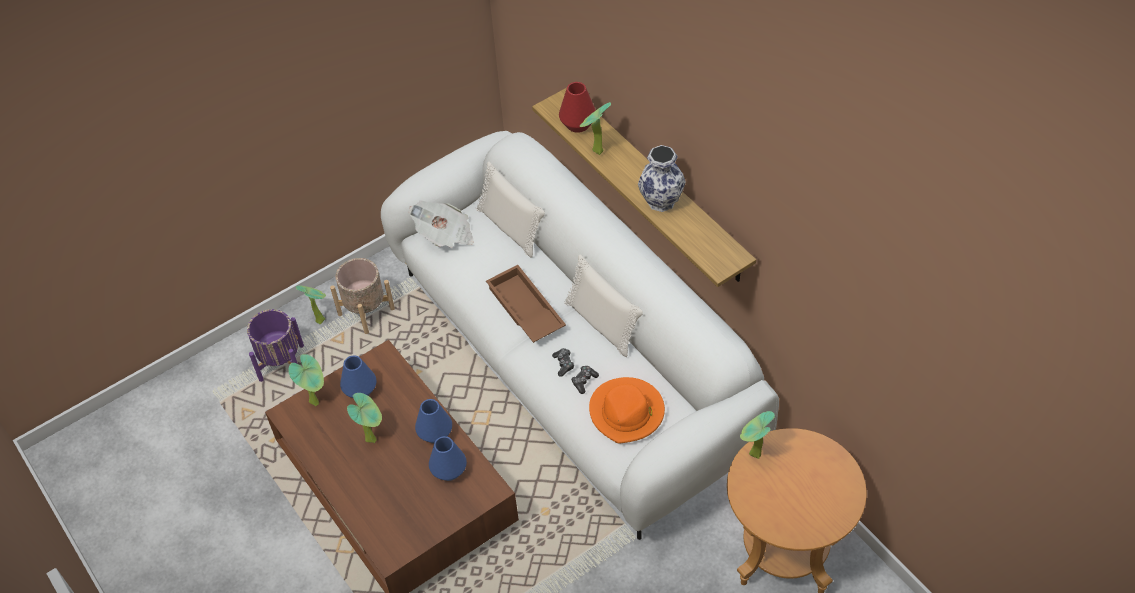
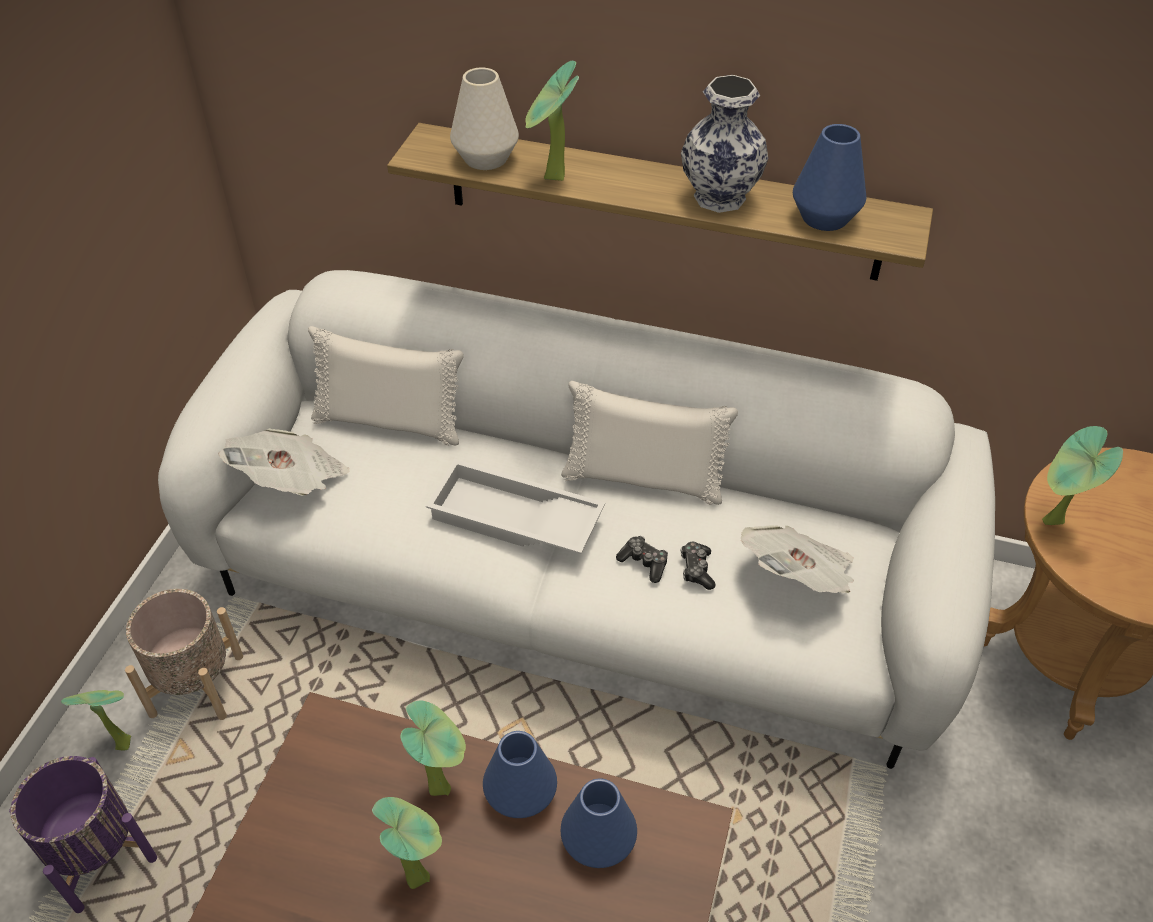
camera: 40 degrees left, 5 degrees down
potted plant [288,354,324,406] -> potted plant moved to [400,701,466,796]
blue vase [340,356,377,398] -> blue vase moved to [793,124,866,231]
brown tray [486,265,566,343] -> white tray [426,459,605,554]
red vase [559,82,596,133] -> white vase [450,68,519,170]
orange hat [589,377,665,443] -> newspaper [741,525,854,594]

